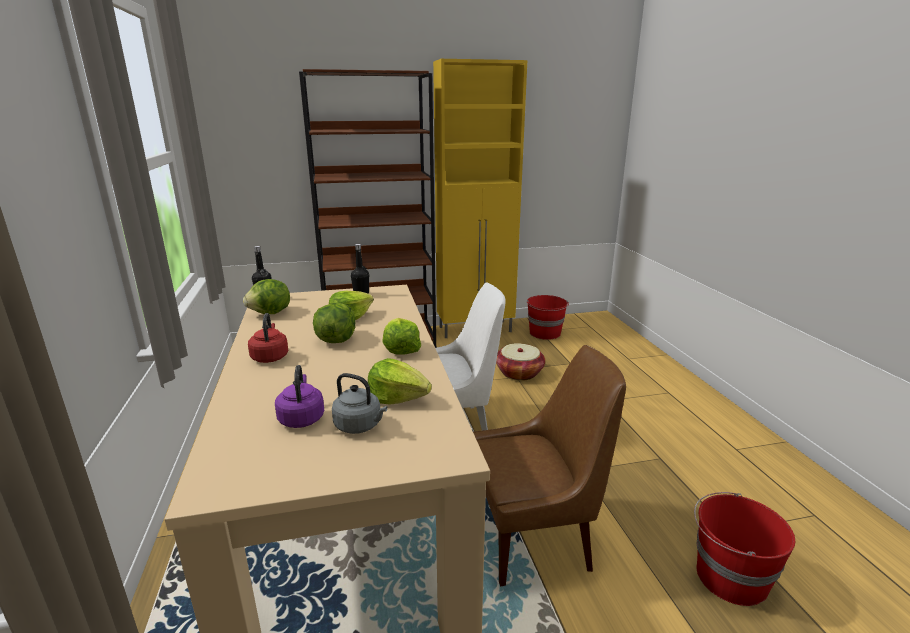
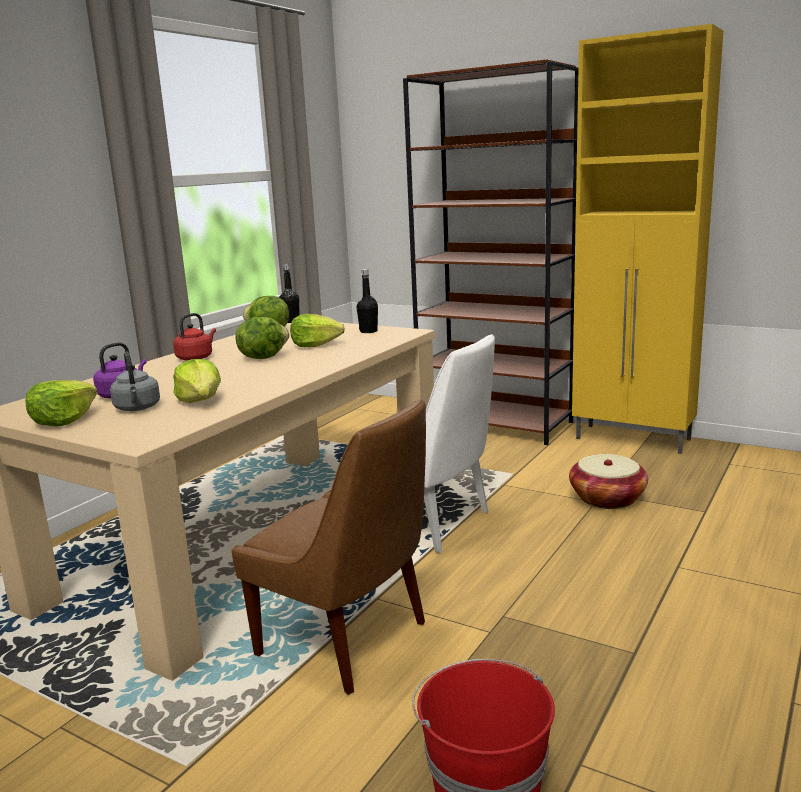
camera: 45 degrees right, 5 degrees down
lettuce [382,318,421,355] -> lettuce moved to [25,380,98,427]
red bucket [527,295,569,340] -> none

